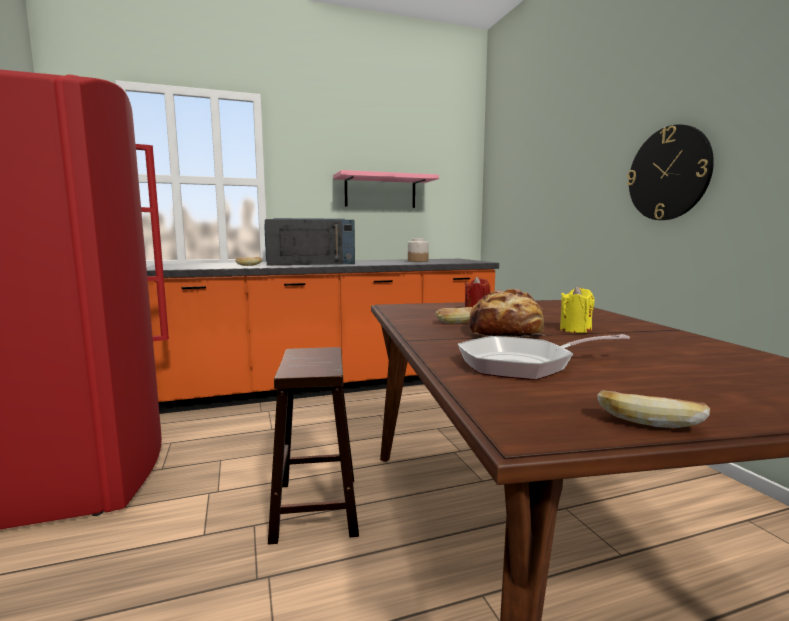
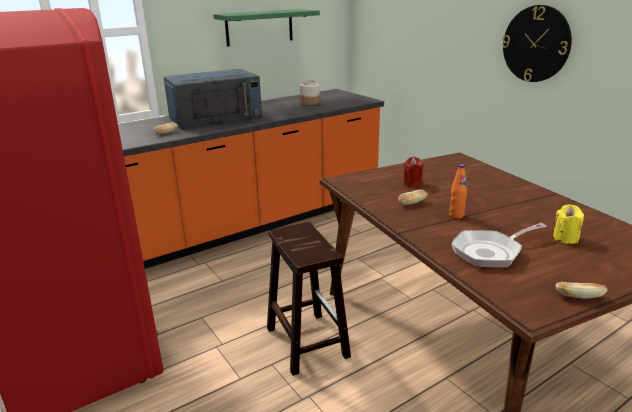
camera: 15 degrees left, 15 degrees up
pink shelf [333,170,439,208] -> green shelf [213,9,320,46]
bread [469,289,545,337] -> orange bottle [449,164,467,219]
yellow candle [560,286,595,333] -> yellow candle moved to [553,204,584,244]

